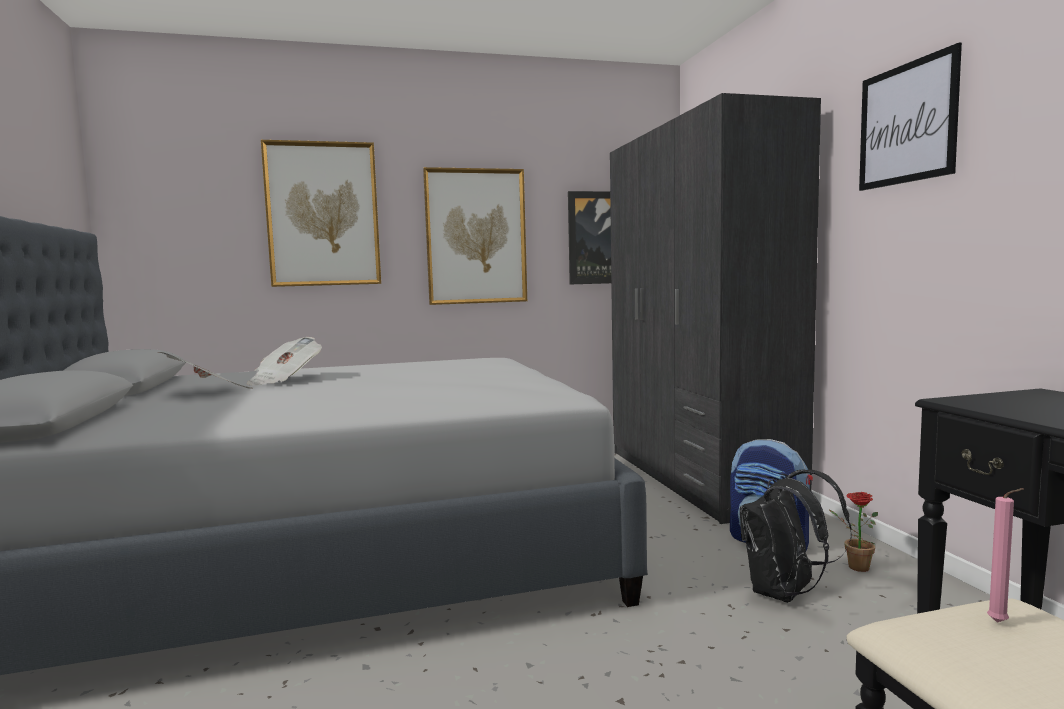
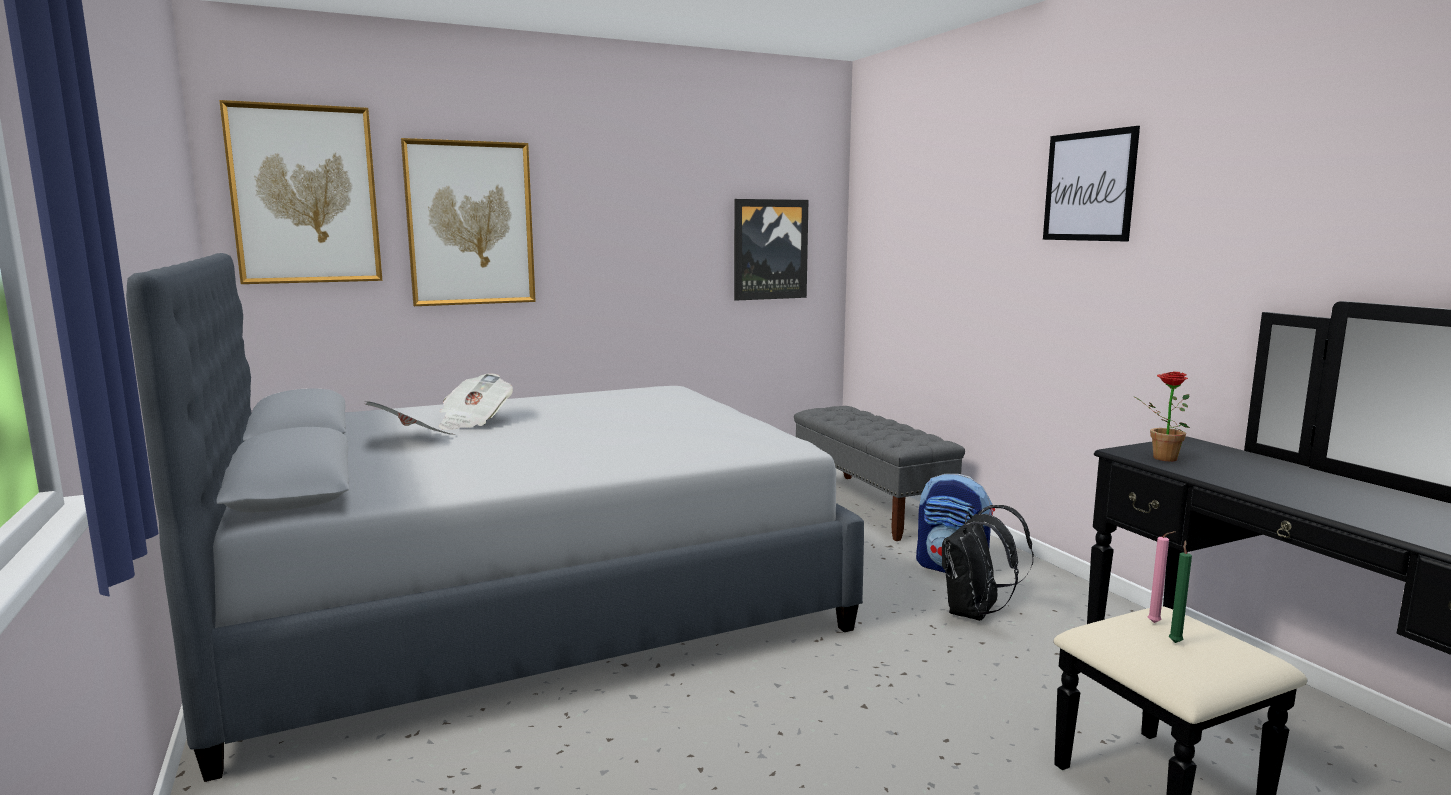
camera: 10 degrees left, 5 degrees up
picture [423,167,527,305] -> picture moved to [219,100,382,284]
grey wardrobe [610,93,821,524] -> grey bench [794,406,965,541]
potted plant [829,492,878,572] -> potted plant moved to [1133,372,1190,461]
none -> green candle [1169,540,1192,643]

